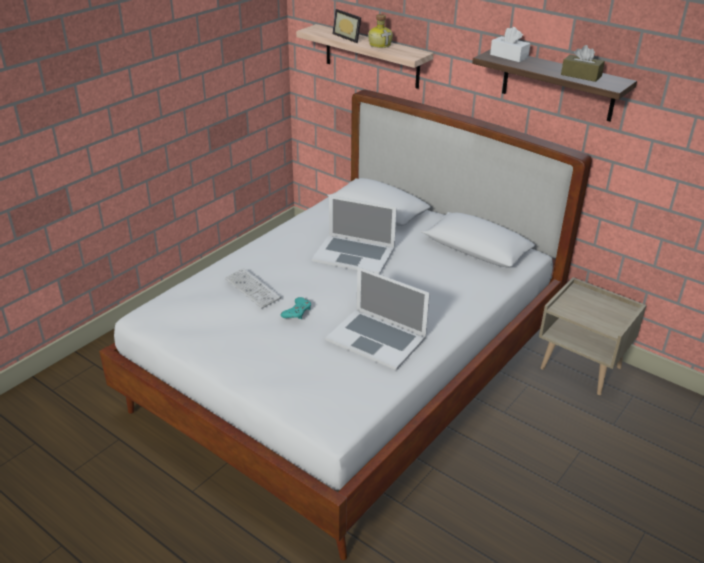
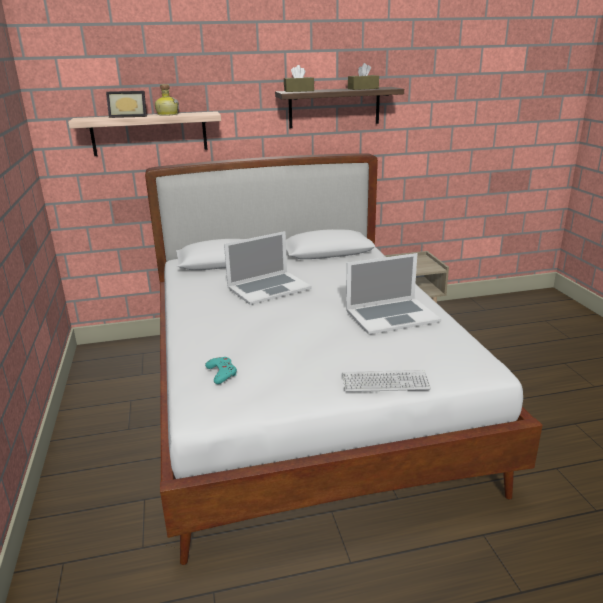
camera: 50 degrees left, 10 degrees down
keyboard [225,268,281,308] -> keyboard moved to [343,370,431,392]
turquoise game controller [281,297,311,319] -> turquoise game controller moved to [205,357,237,384]
white tissue box [490,27,530,62] -> brown tissue box [284,65,314,92]

